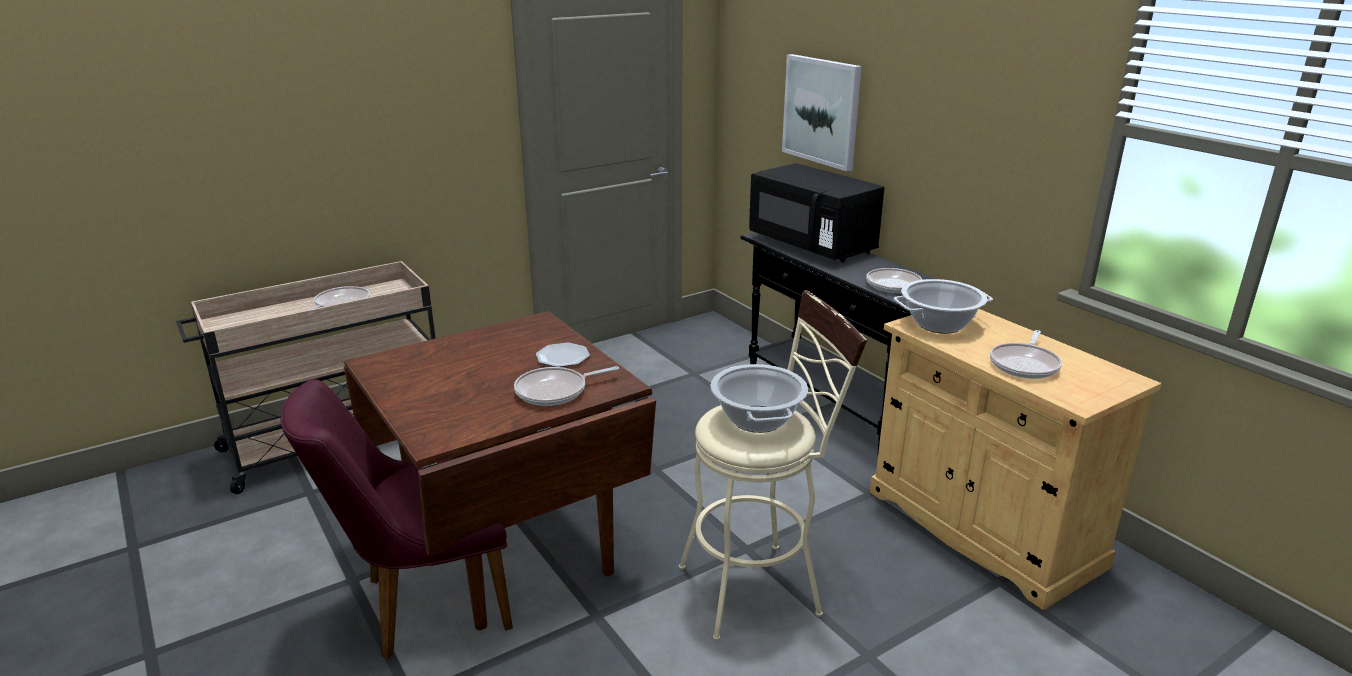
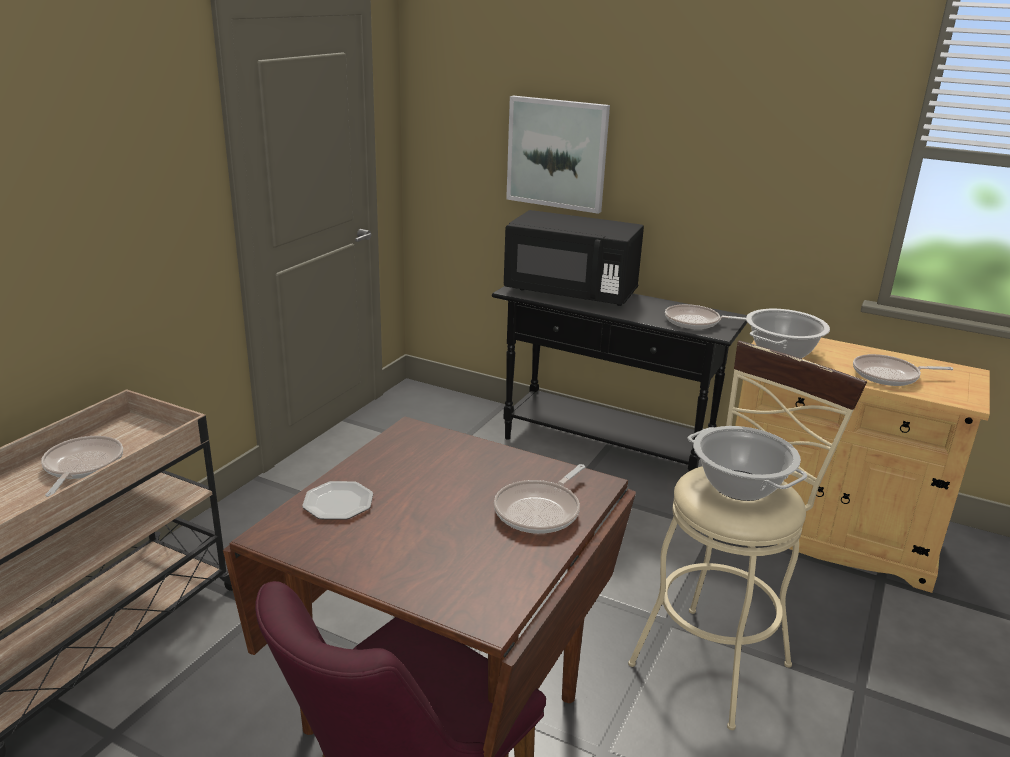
camera: 30 degrees left, 0 degrees up
plate [536,342,590,367] -> plate moved to [302,481,373,520]
frying pan [990,330,1062,379] -> frying pan turned 90 degrees clockwise [853,354,953,386]

